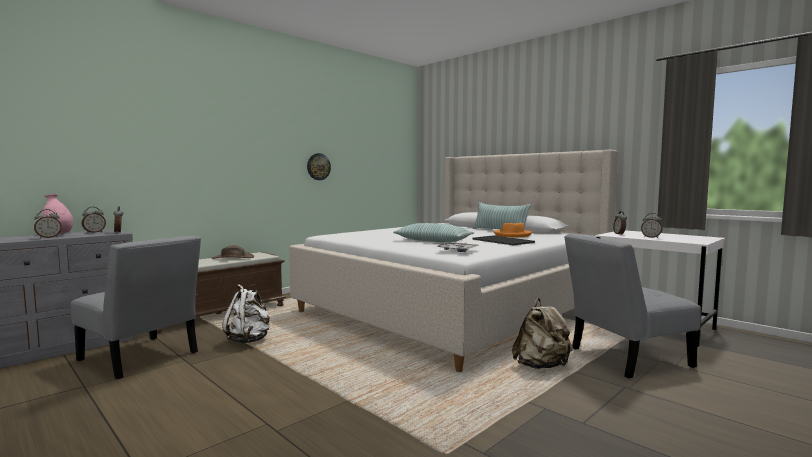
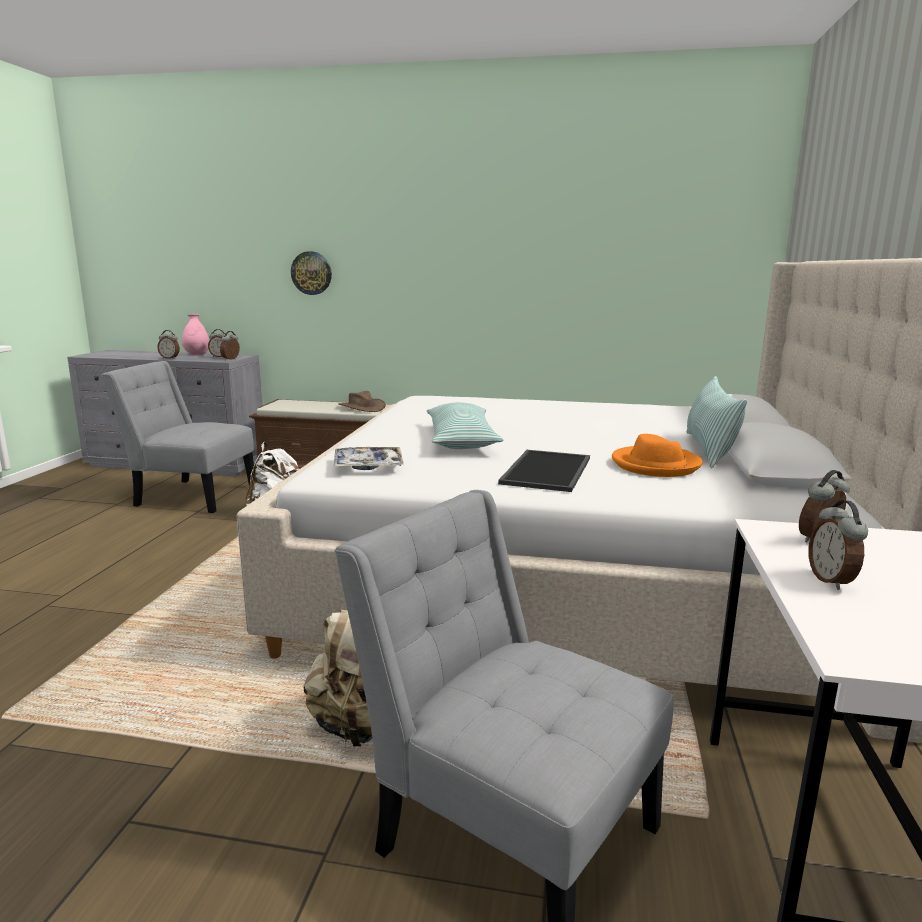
camera: 55 degrees right, 10 degrees up
grey chair [71,235,201,379] -> grey chair turned 105 degrees clockwise [101,361,254,513]
wall clock [307,153,331,180] -> wall clock moved to [291,251,332,295]

